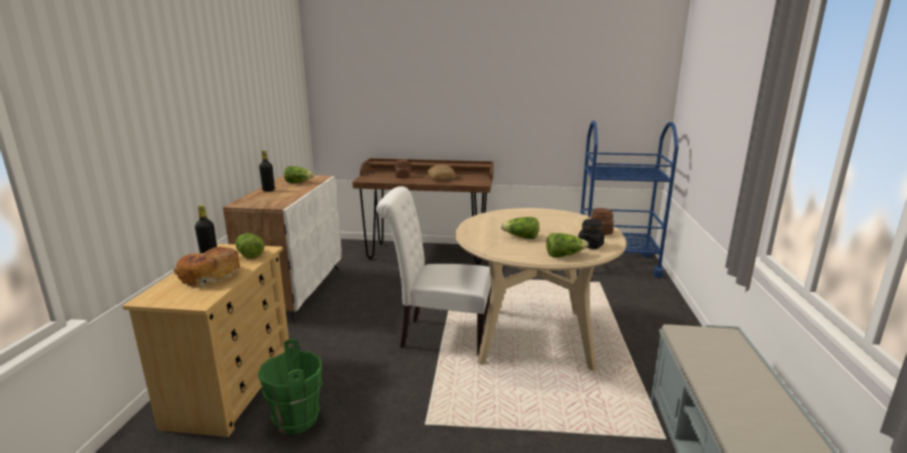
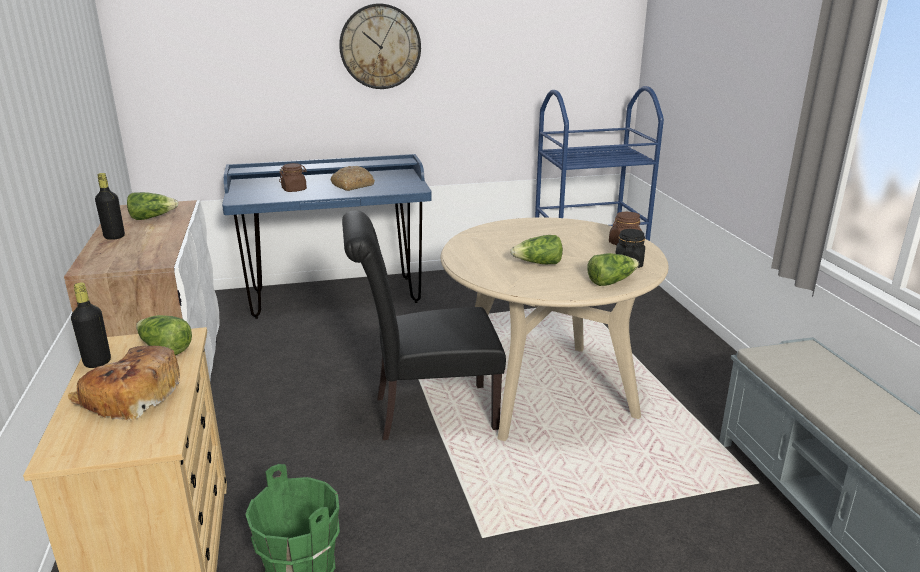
camera: 20 degrees left, 5 degrees up
brown desk [352,158,494,265] -> blue desk [222,154,432,319]
white chair [376,186,491,356] -> black chair [342,210,506,440]
none -> wall clock [339,3,421,89]

